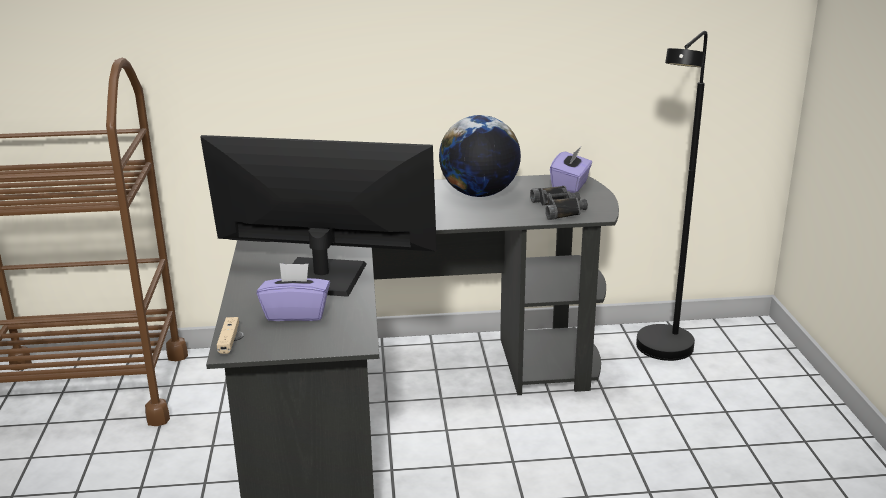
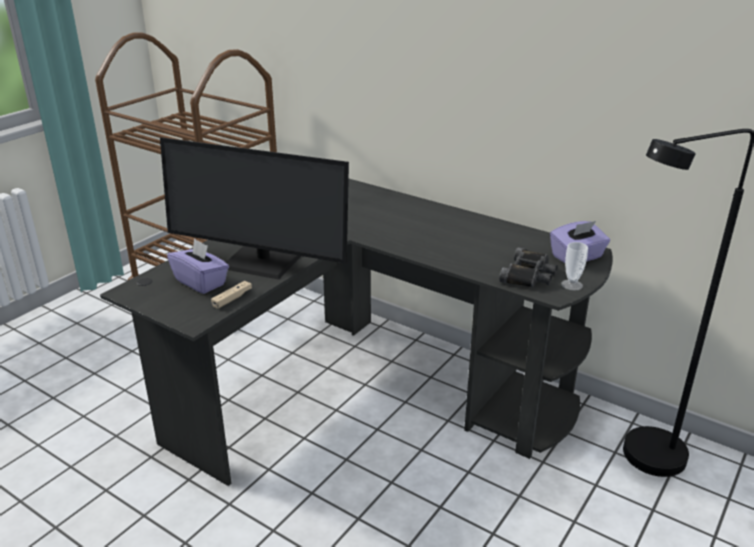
camera: 40 degrees right, 5 degrees up
monitor [200,135,437,297] -> monitor turned 150 degrees clockwise [160,137,349,280]
beige game controller [217,317,239,354] -> beige game controller moved to [211,281,252,309]
globe [439,115,521,197] -> none
none -> cup [561,242,588,291]

